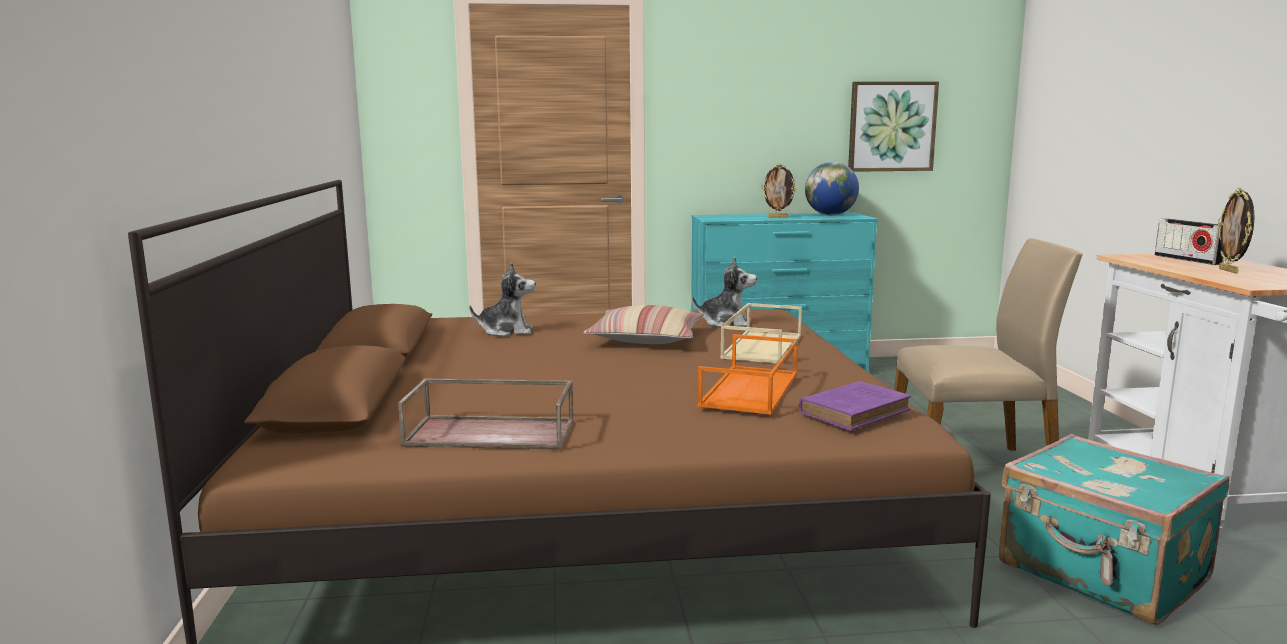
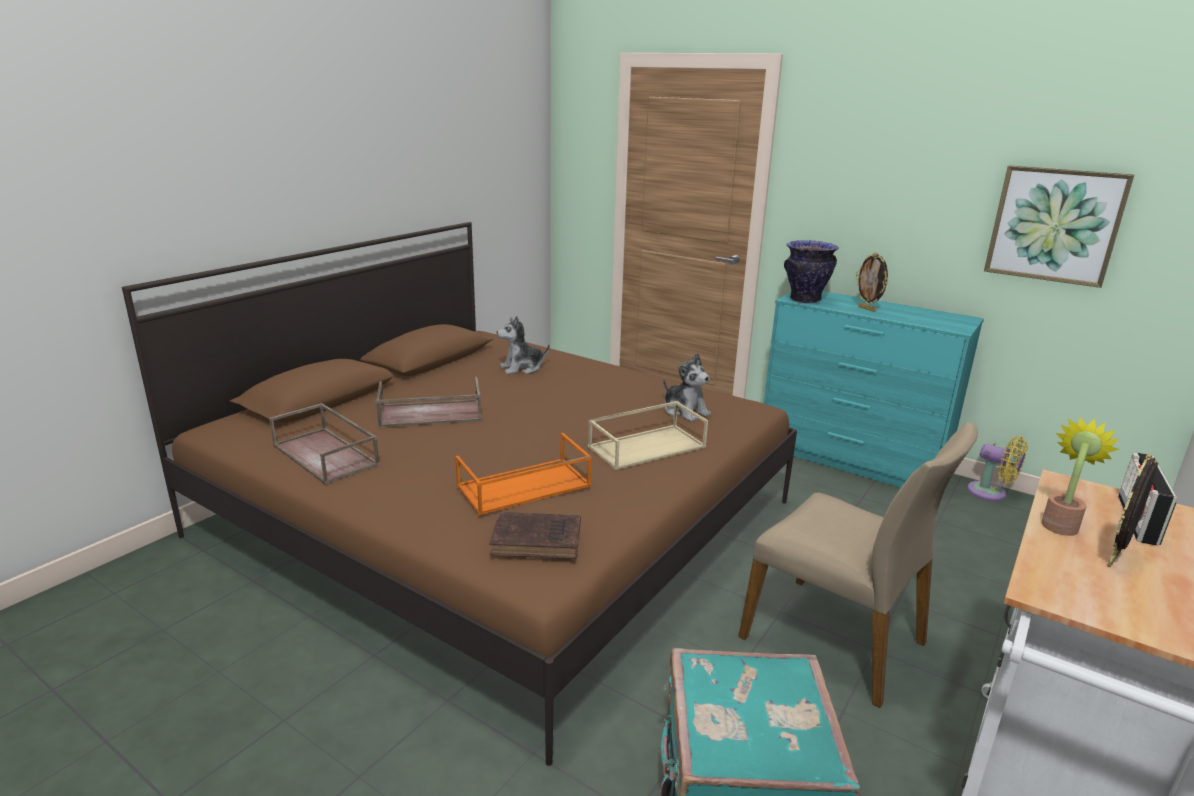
camera: 40 degrees right, 10 degrees up
plush toy [469,262,536,337] -> plush toy turned 120 degrees clockwise [497,316,550,374]
pillow [584,305,704,344] -> none
purple book [799,381,911,430] -> brown book [489,512,581,559]
globe [805,162,859,215] -> none
none -> brown tray [376,377,482,427]
none -> vase [784,240,839,304]
none -> yellow fan [967,436,1028,501]
none -> potted plant [1042,416,1119,536]

